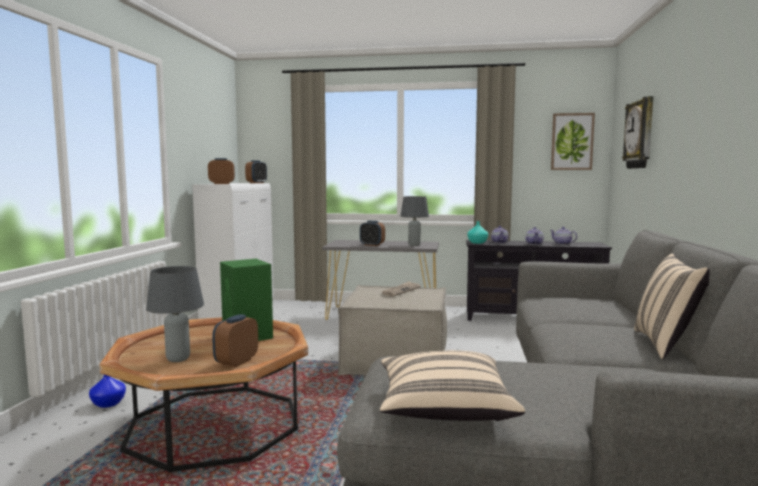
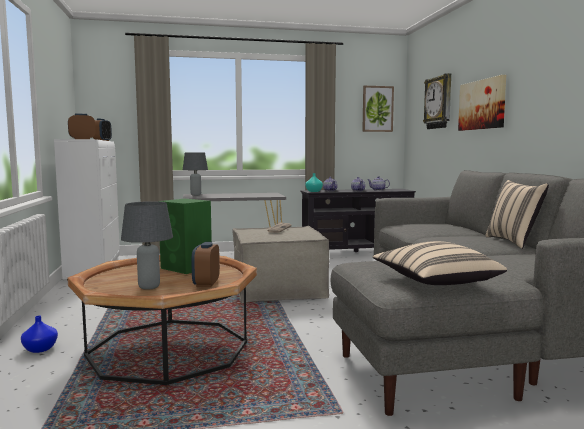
camera: 20 degrees left, 0 degrees up
alarm clock [360,221,385,246] -> none
grey table lamp [400,196,429,246] -> grey table lamp moved to [183,152,208,196]
none -> picture [458,75,506,131]

